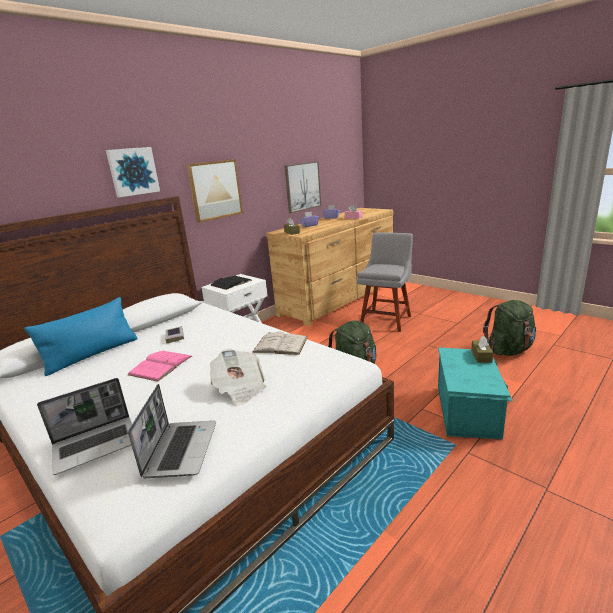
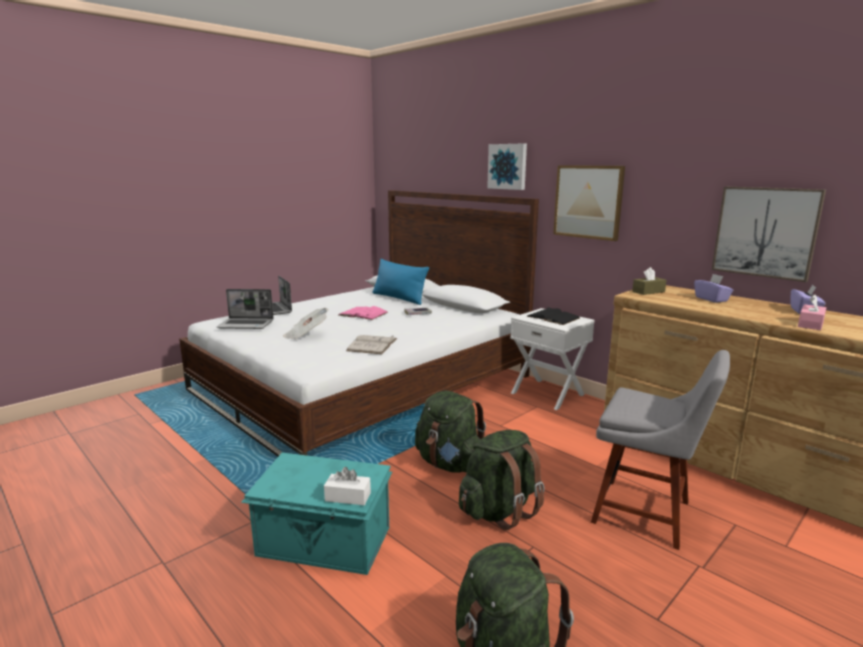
camera: 90 degrees right, 5 degrees down
brown tissue box [471,336,493,363] -> white tissue box [324,467,371,505]
none -> green backpack [459,430,545,530]

